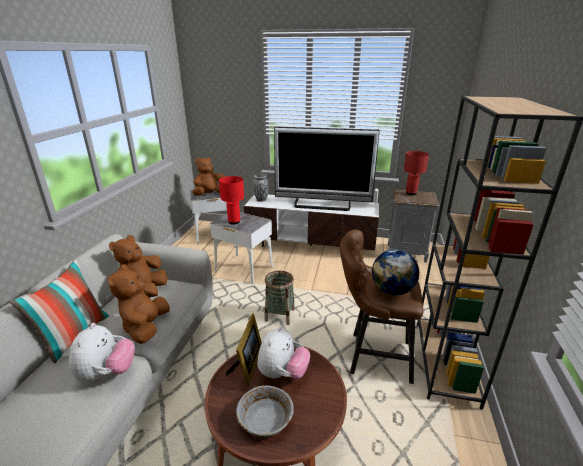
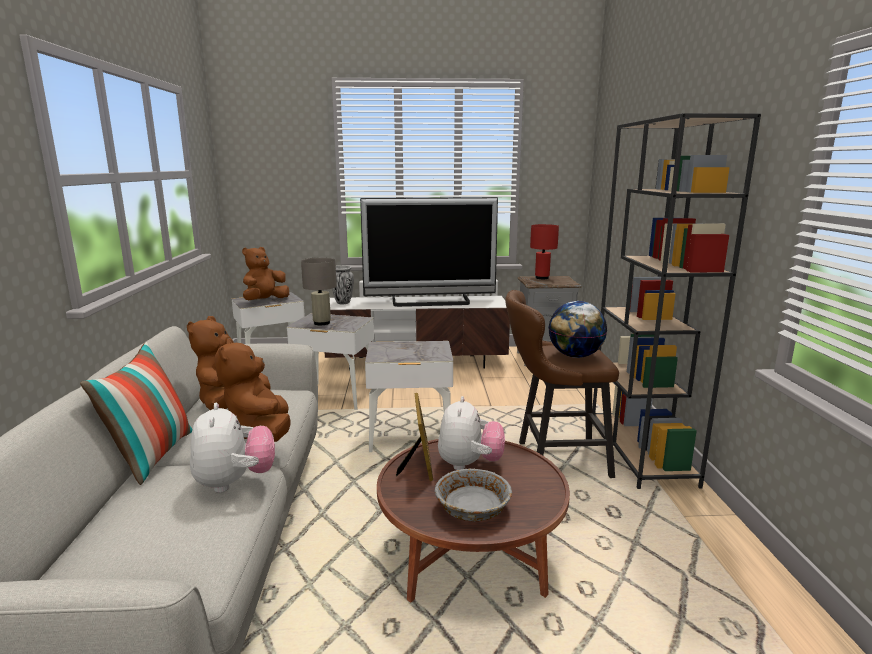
camera: 15 degrees left, 10 degrees down
red table lamp [219,176,244,225] -> grey table lamp [301,257,336,325]
basket [264,271,295,325] -> side table [365,341,453,452]

